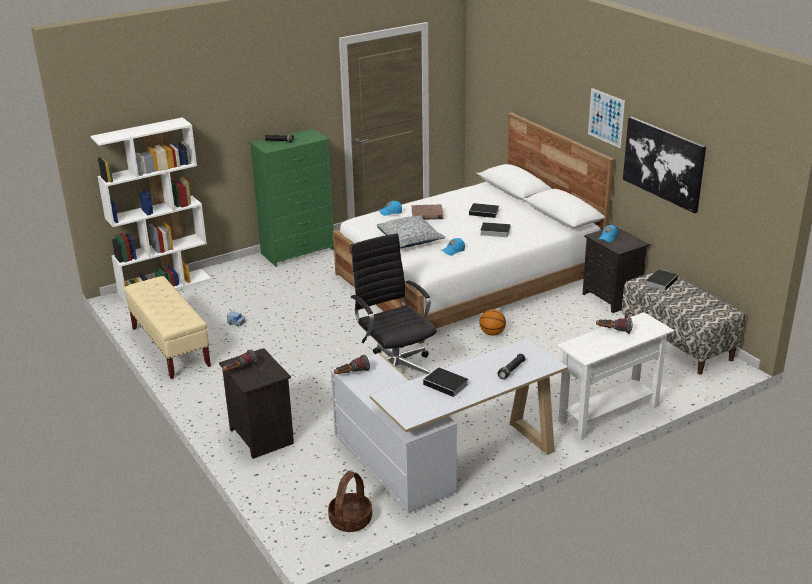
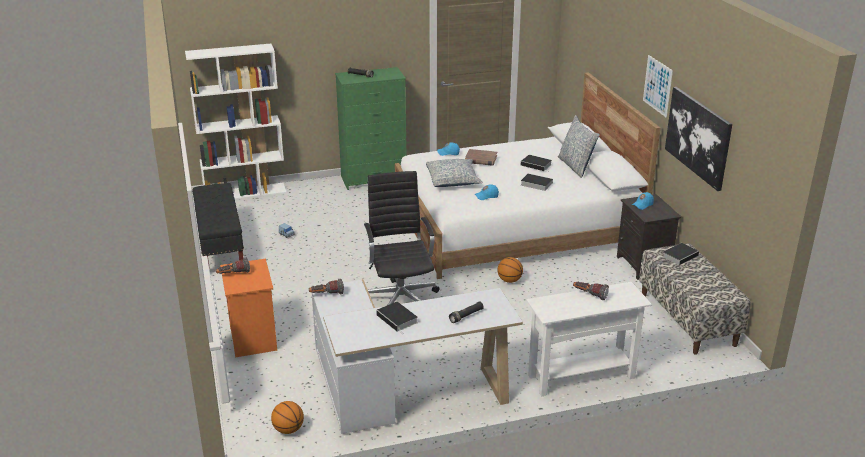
camera: 15 degrees right, 0 degrees up
beige bench [124,276,211,379] -> black bench [192,183,244,263]
black nightstand [219,348,294,459] -> orange nightstand [220,259,277,358]
basket [328,471,372,532] -> basketball [271,401,304,434]
none -> pillow [558,115,600,178]

